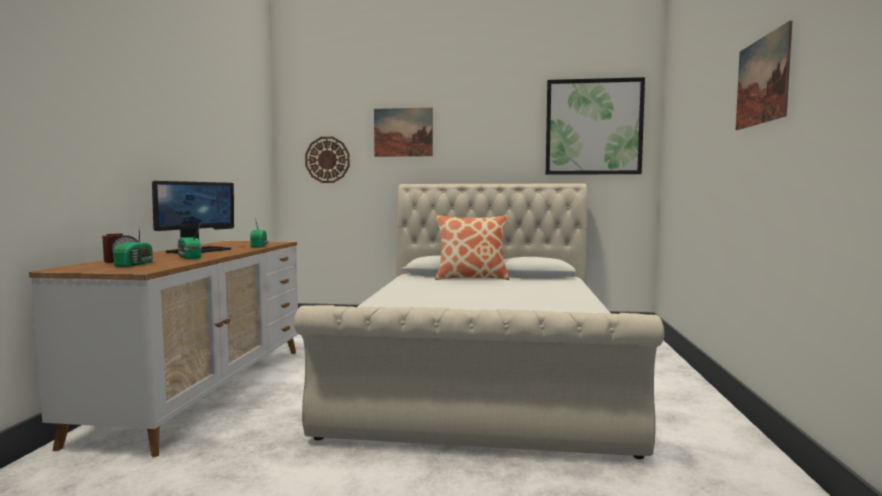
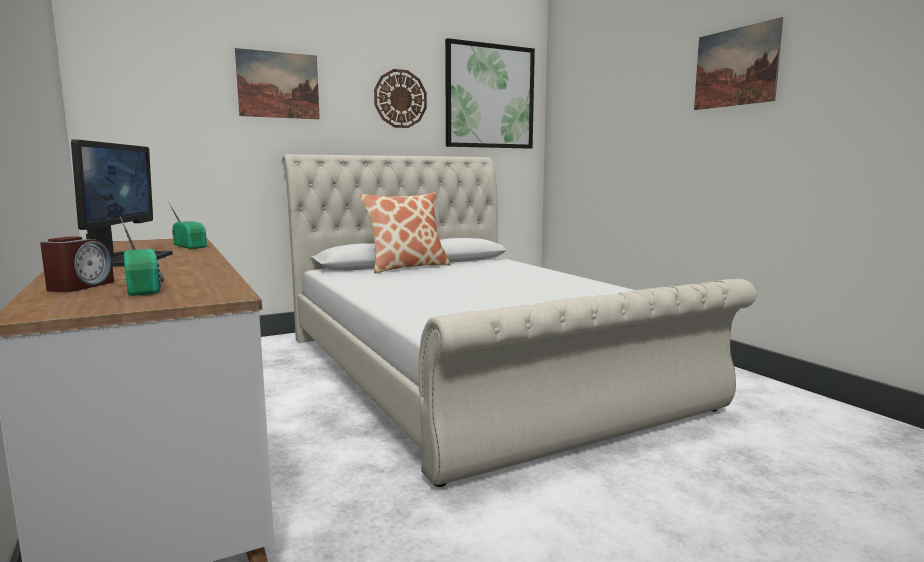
camera: 35 degrees left, 5 degrees up
radio [178,223,201,259] -> none
wall clock [305,137,350,183] -> wall clock moved to [374,69,427,128]

